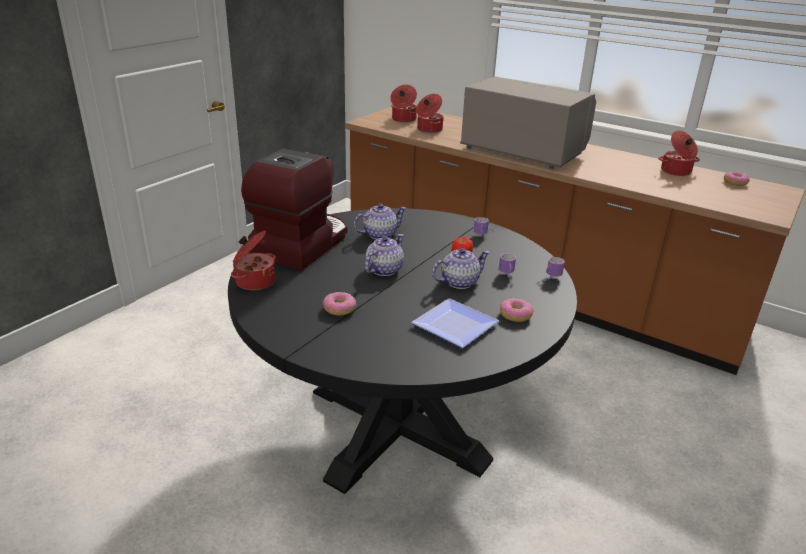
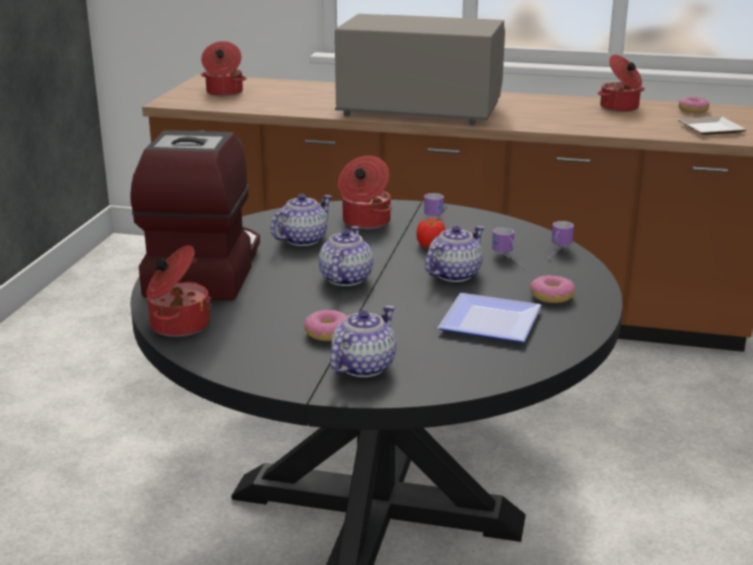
camera: 20 degrees left, 5 degrees down
cooking pot [416,94,444,133] -> cooking pot moved to [338,155,392,229]
none -> teapot [330,305,396,377]
none -> plate [678,116,746,135]

